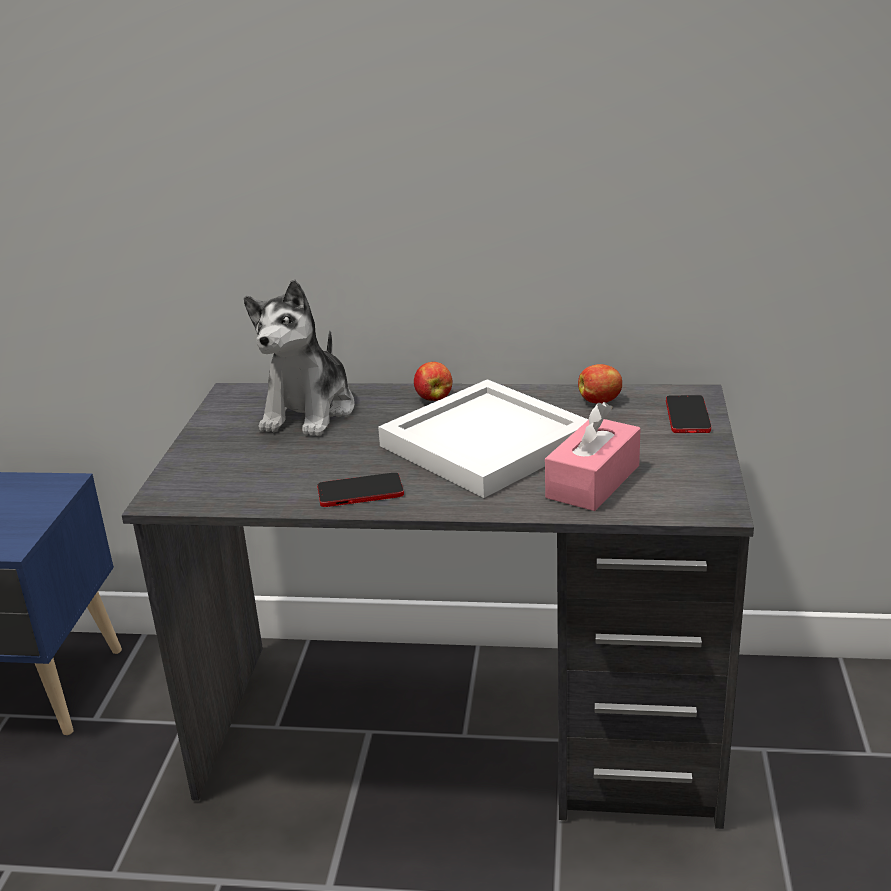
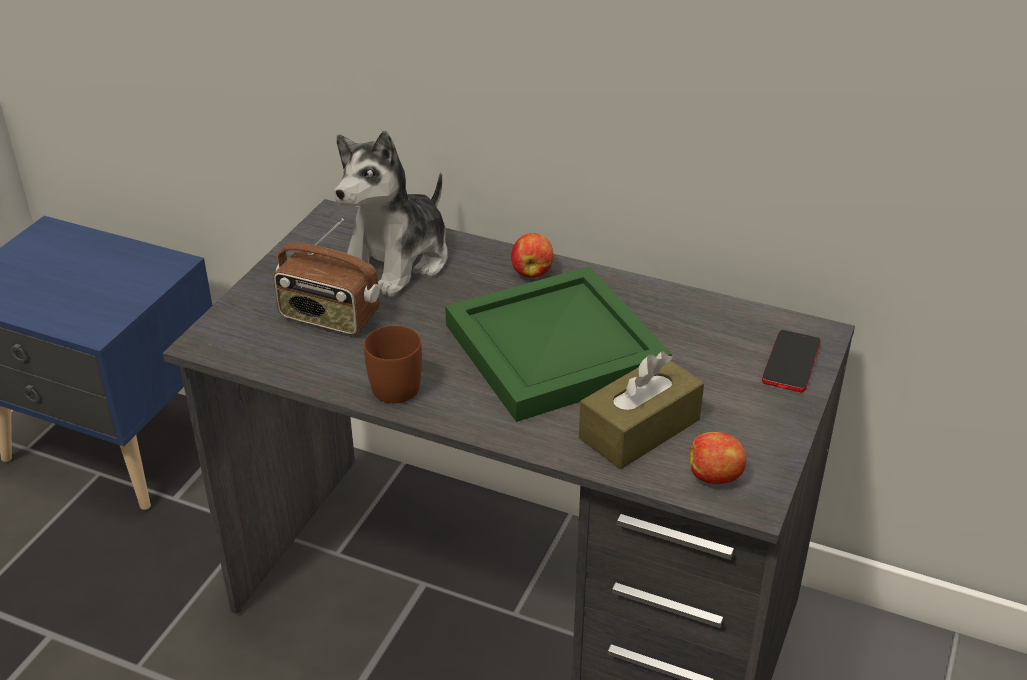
camera: 15 degrees right, 10 degrees up
phone [317,473,404,507] -> brown mug [364,325,422,403]
white tray [378,379,589,498] -> green tray [445,266,671,422]
pink tissue box [545,402,641,511] -> brown tissue box [579,352,704,469]
apple [578,364,622,403] -> apple moved to [690,432,746,484]
none -> radio [273,218,380,335]

